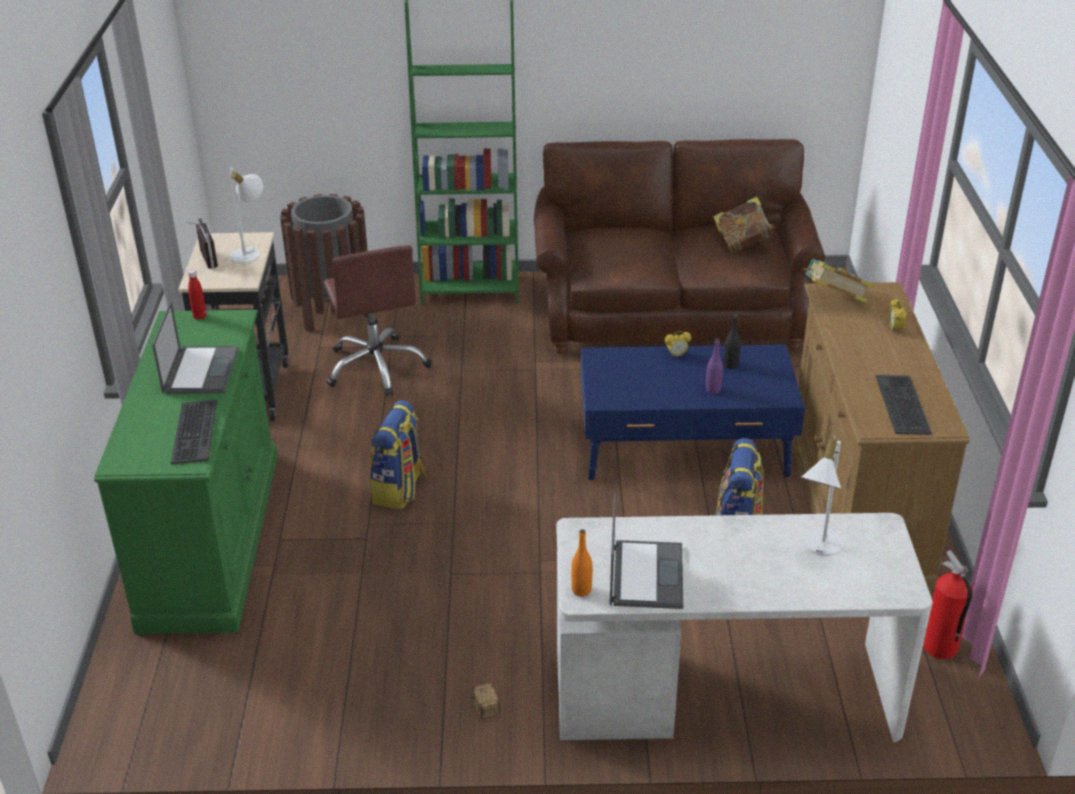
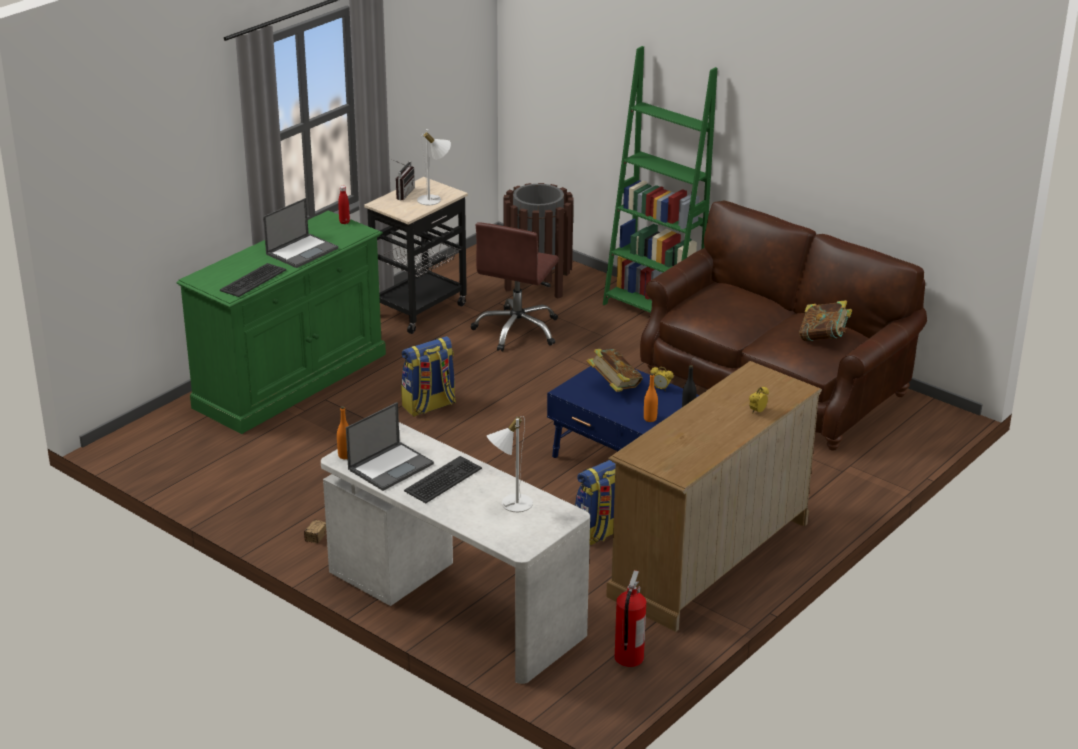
camera: 40 degrees right, 5 degrees down
purple bottle [706,338,723,394] -> orange bottle [644,373,658,422]
book [802,259,875,303] -> book moved to [587,349,643,392]
keyboard [876,375,932,435] -> keyboard moved to [404,456,482,503]

